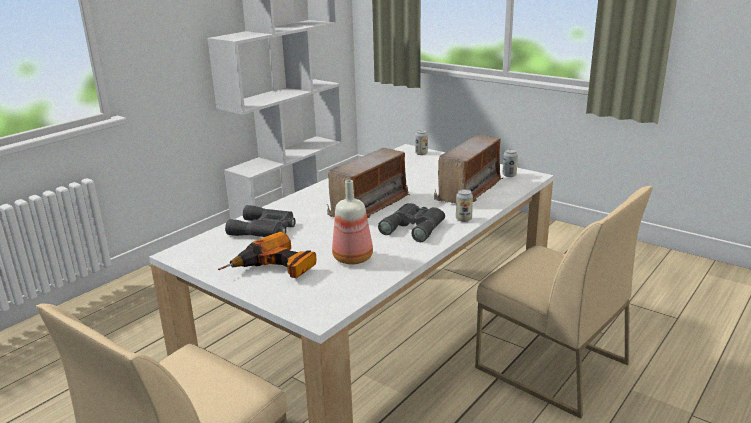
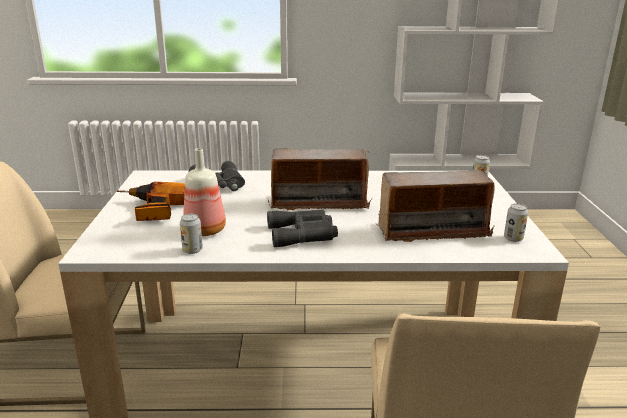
camera: 50 degrees right, 0 degrees up
can [456,189,473,222] -> can moved to [180,214,203,254]

